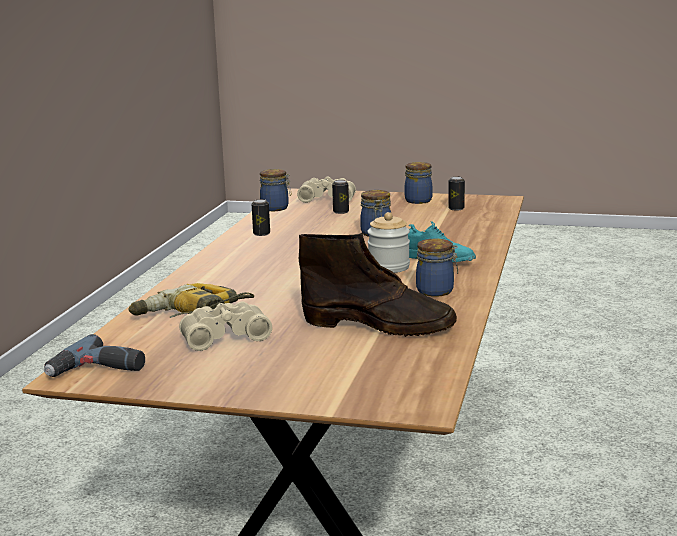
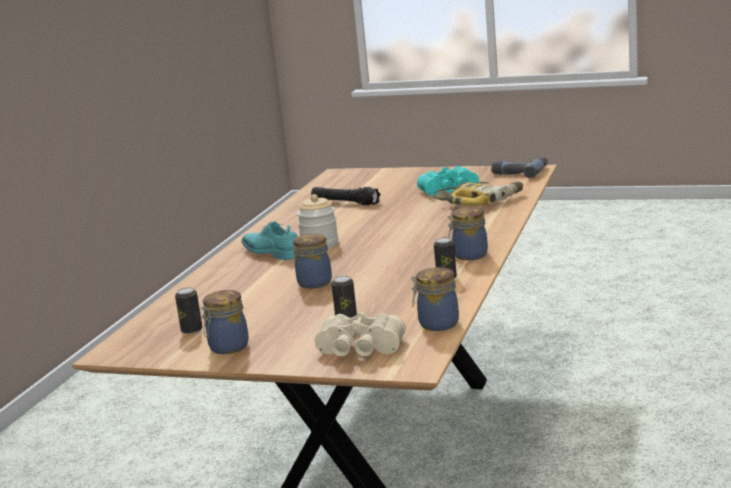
camera: 175 degrees left, 0 degrees up
beige binoculars [179,301,272,351] -> turquoise binoculars [417,166,479,196]
brown boot [299,233,457,337] -> black flashlight [311,187,381,205]
jar [416,239,458,297] -> jar moved to [447,207,488,260]

